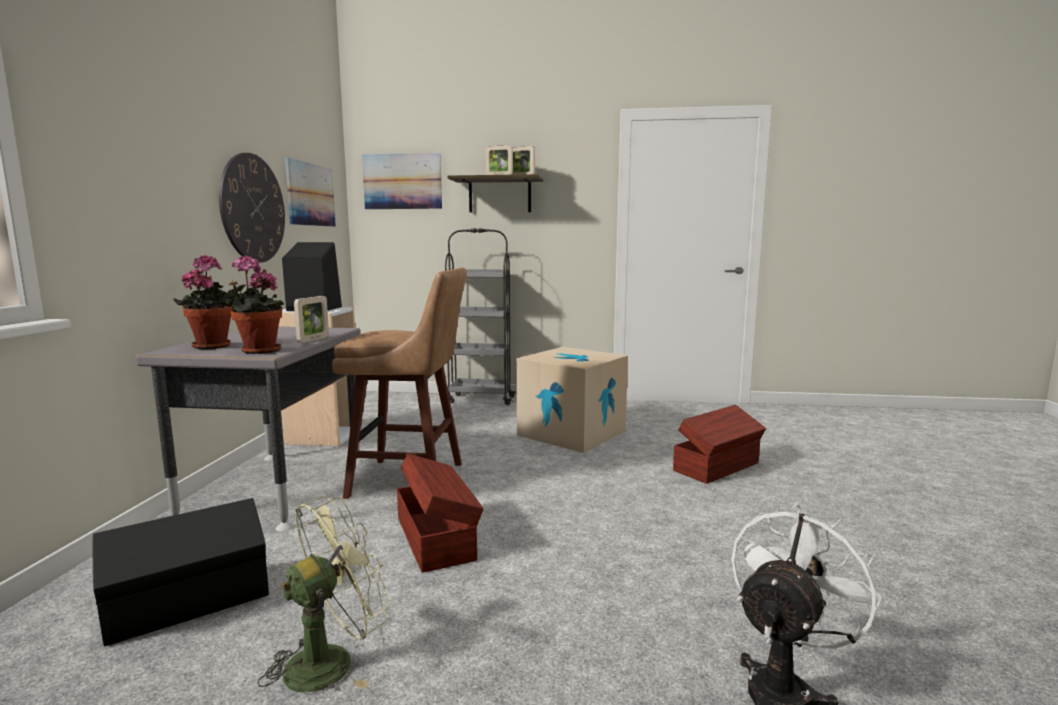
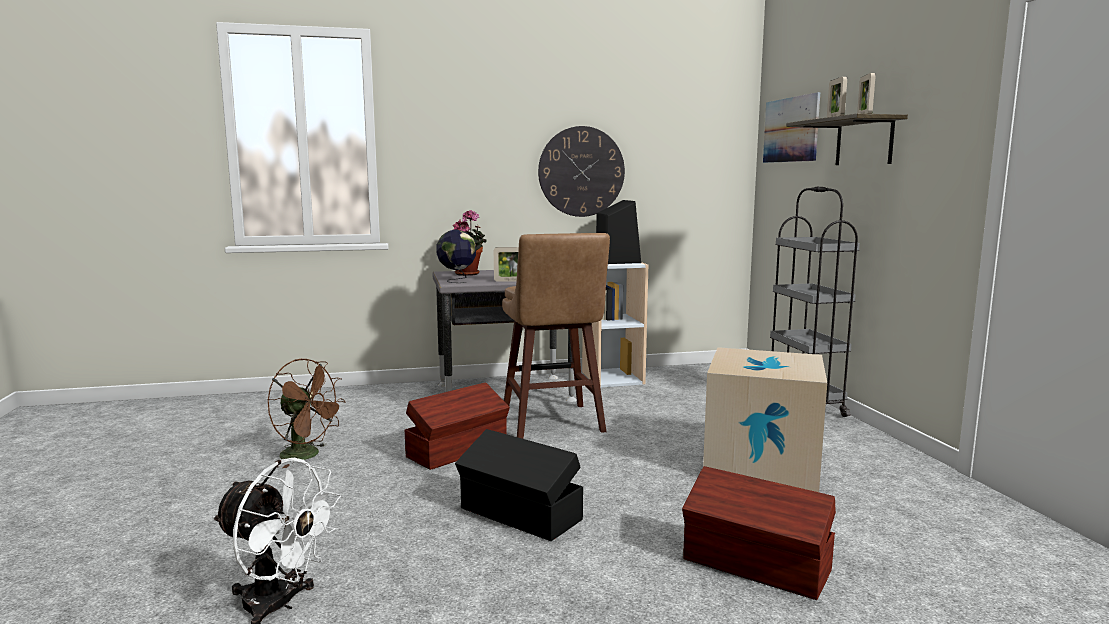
camera: 70 degrees right, 0 degrees up
black storage box [93,498,269,647] -> black storage box moved to [455,429,583,541]
potted plant [223,255,284,354] -> globe [436,230,476,283]
green fan [258,496,392,692] -> brown fan [268,359,346,468]
picture [285,157,336,227] -> none

